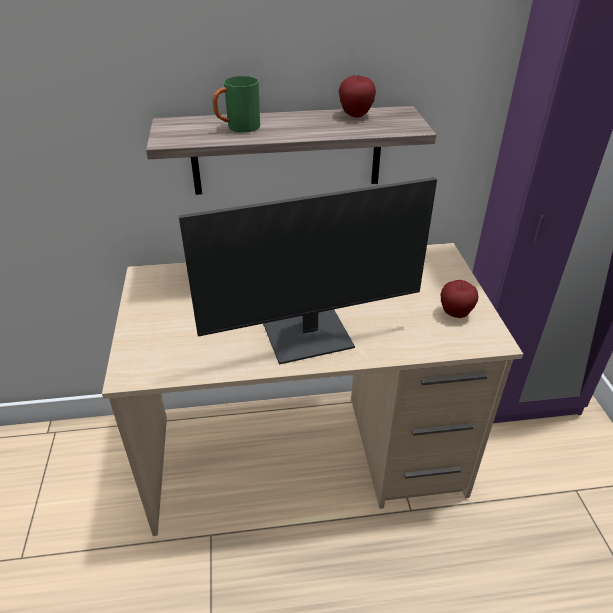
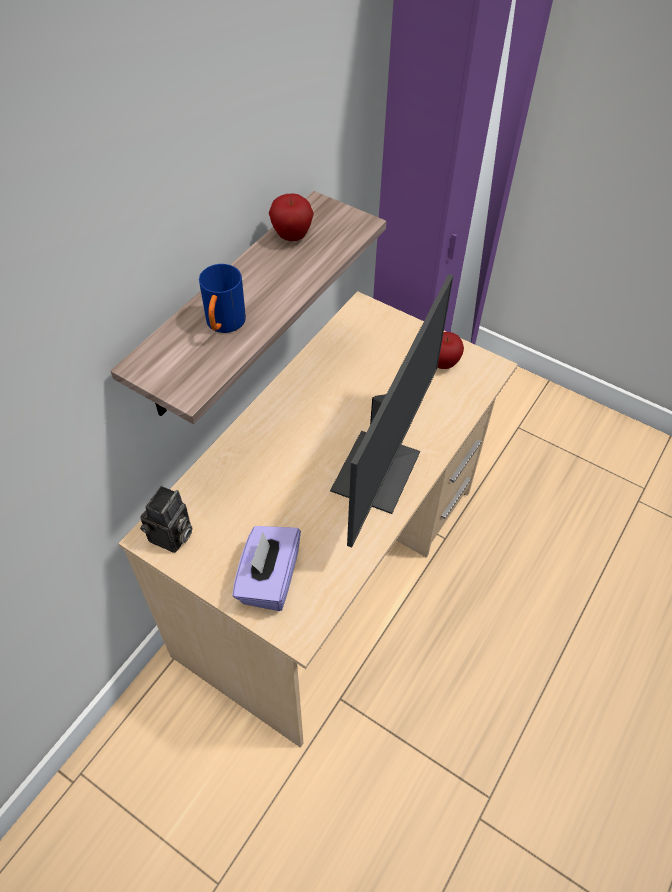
camera: 50 degrees left, 15 degrees up
green mug [213,76,260,132] -> blue mug [199,264,246,333]
none -> camera [140,486,192,553]
none -> purple tissue box [232,526,301,611]

